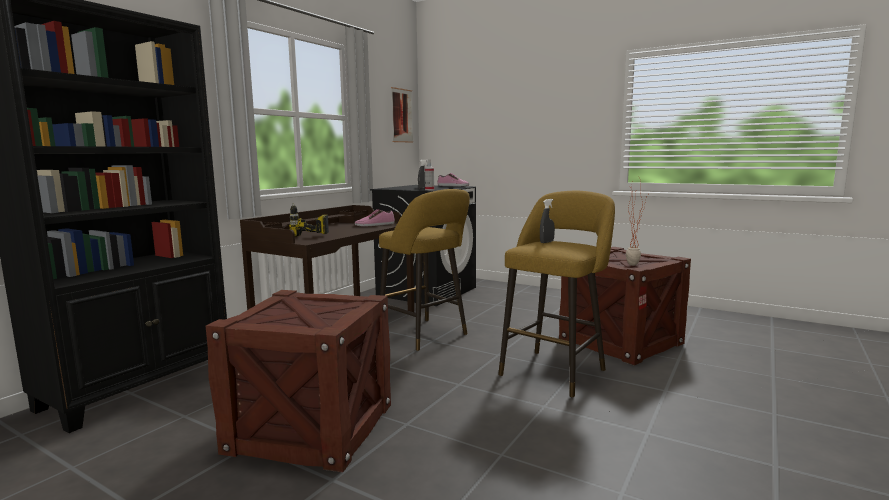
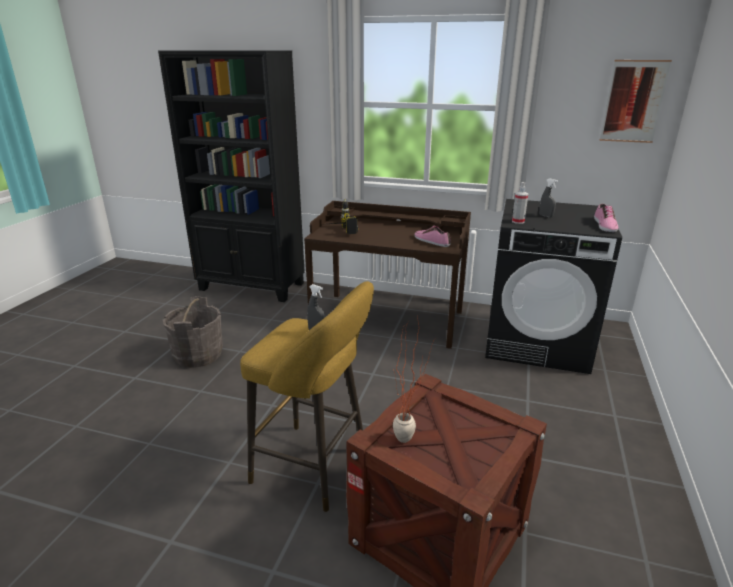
camera: 75 degrees right, 15 degrees up
crate [206,290,391,472] -> grey bucket [163,296,223,368]
yellow stool [379,189,470,351] -> none

